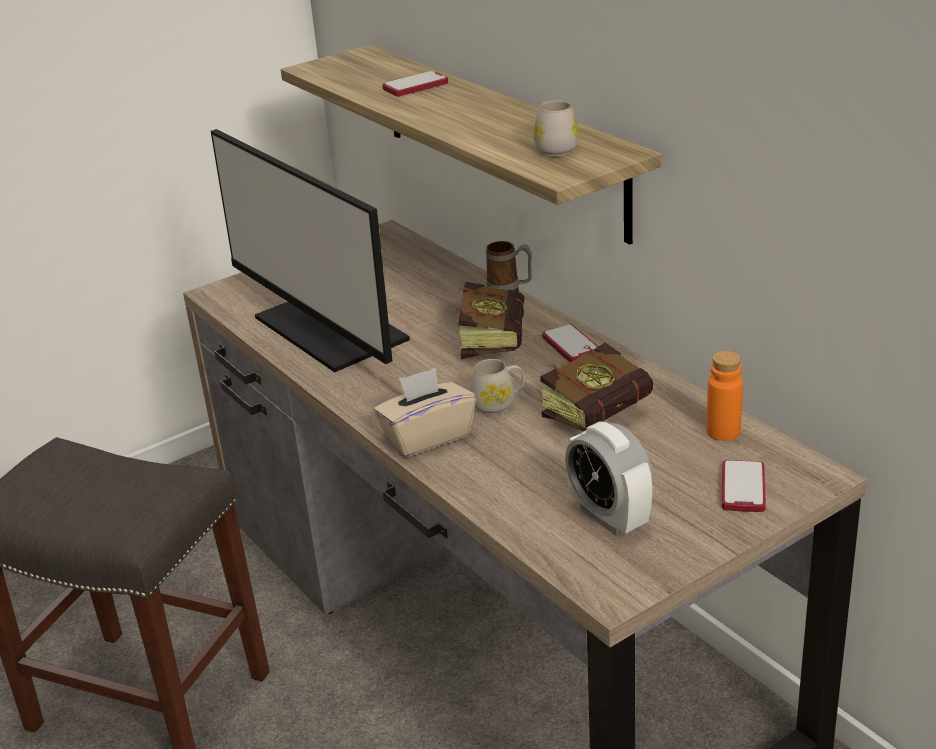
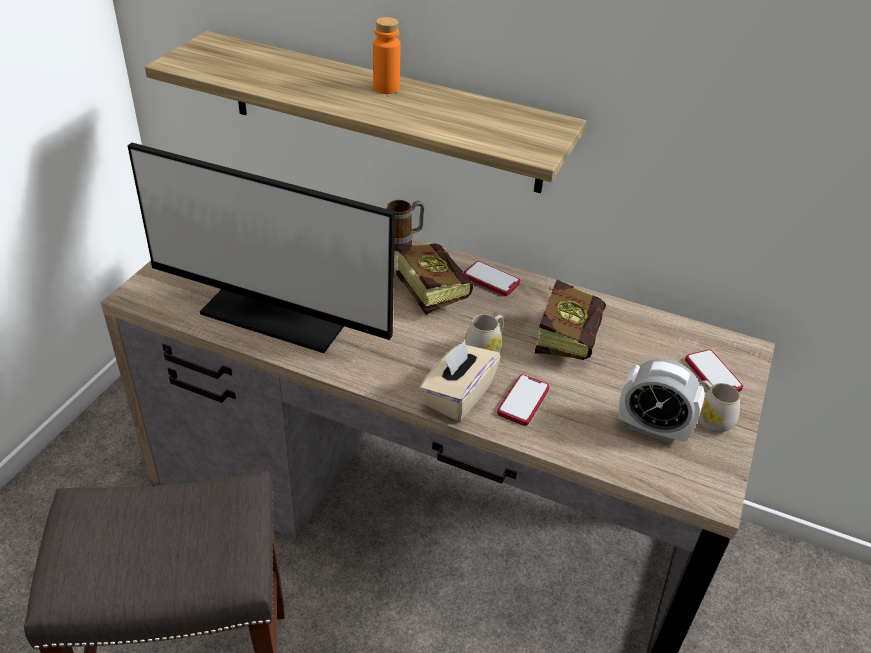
camera: 35 degrees left, 10 degrees up
phone [382,71,448,97] -> phone moved to [497,374,550,426]
white mug [533,100,579,157] -> white mug moved to [698,380,740,433]
orange bottle [706,351,743,441] -> orange bottle moved to [373,17,400,94]

